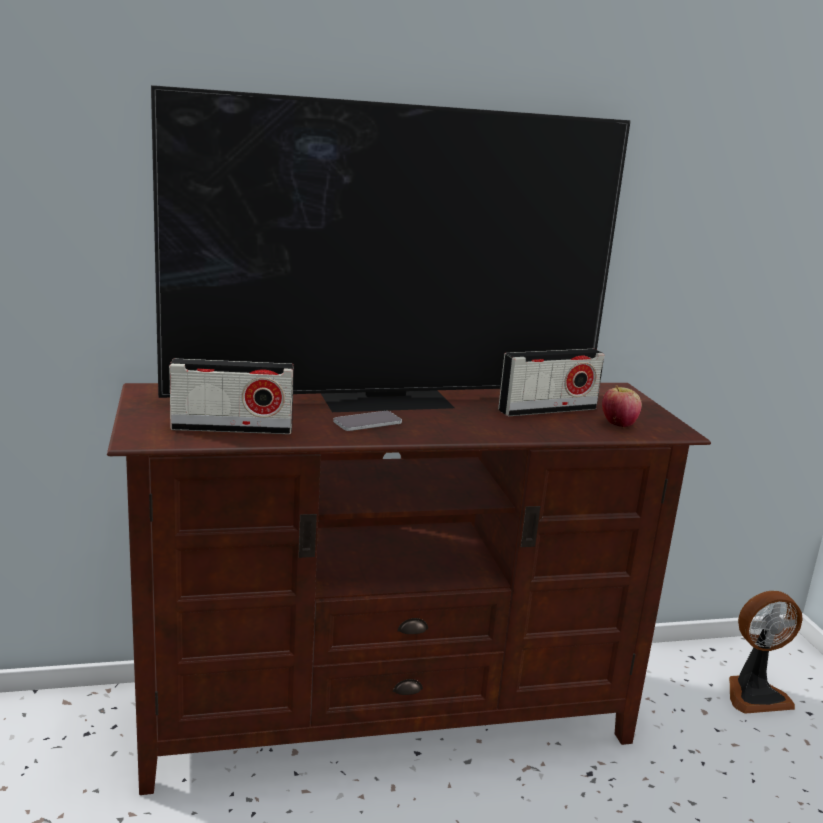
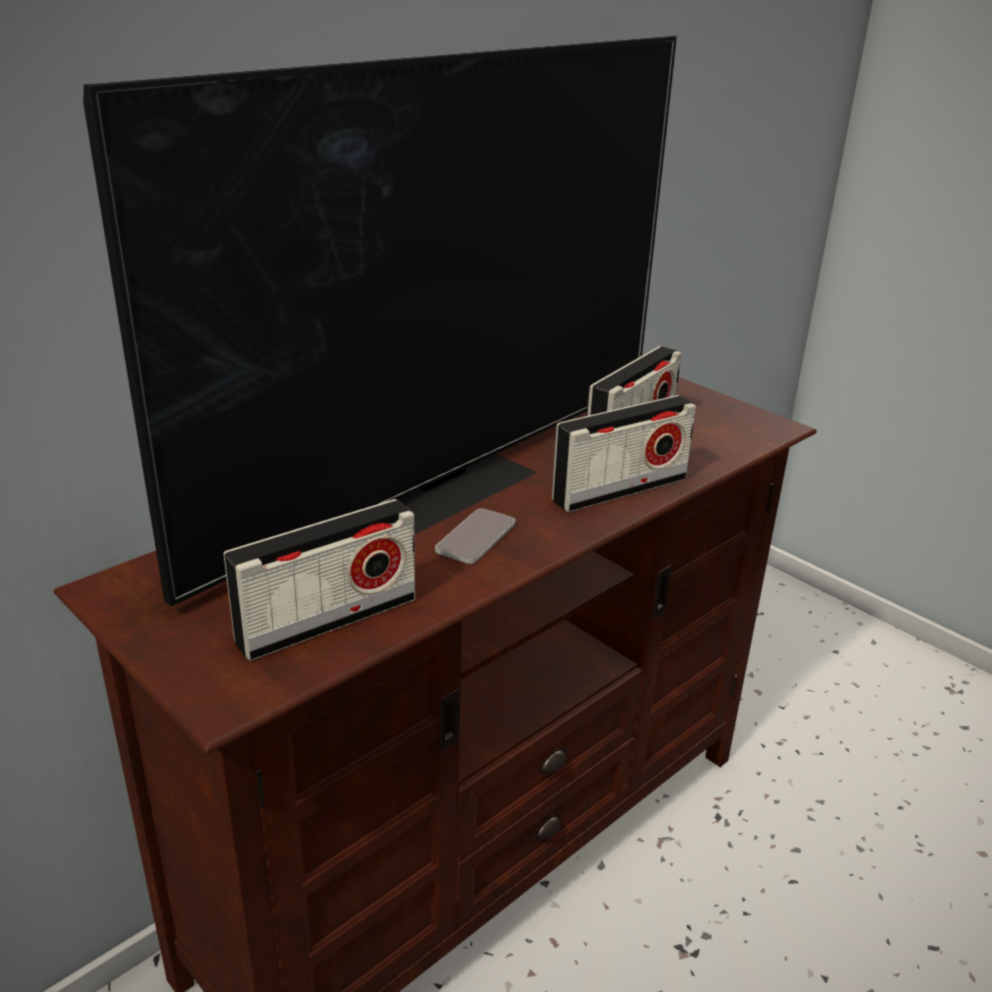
camera: 30 degrees left, 10 degrees up
apple [602,385,642,427] -> none
fan [729,591,803,714] -> none
none -> radio [552,395,696,512]

